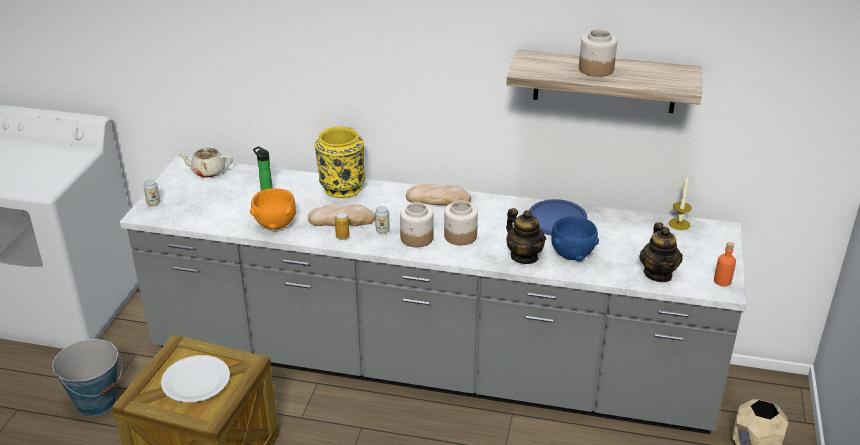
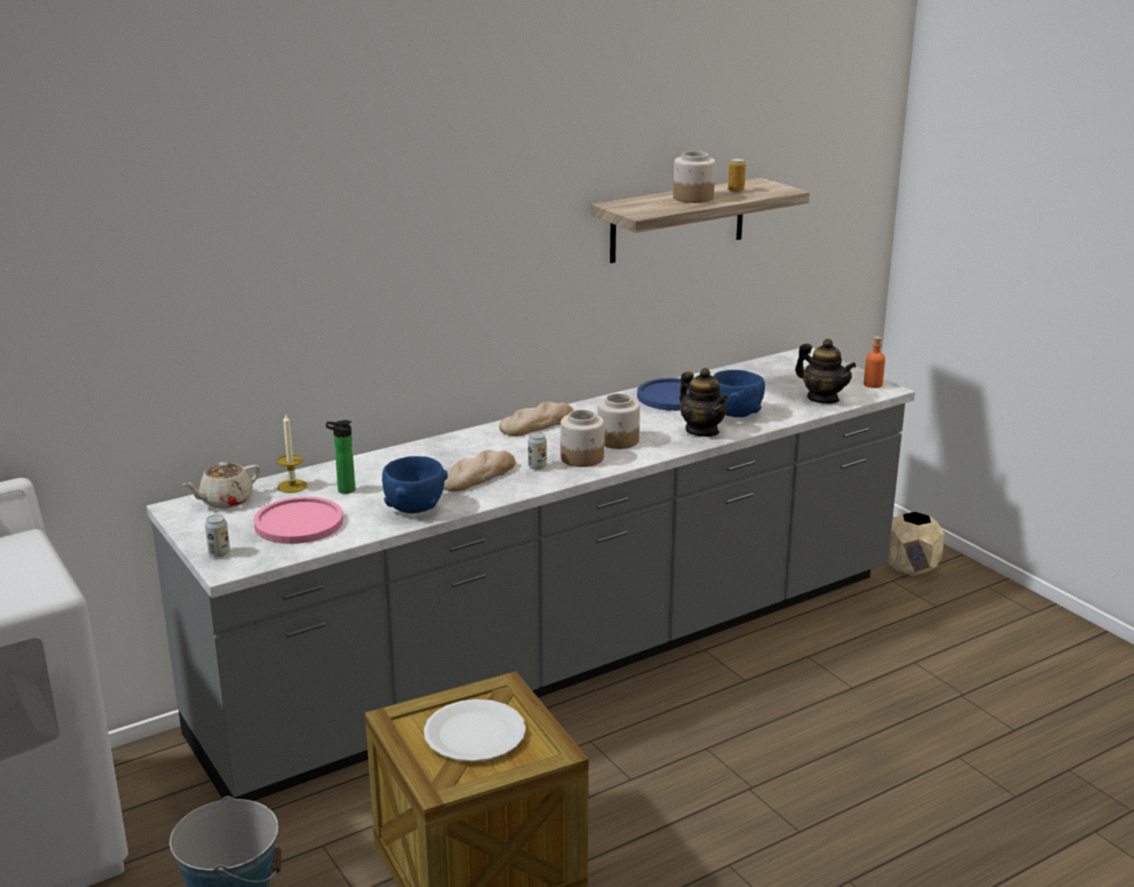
camera: 45 degrees left, 10 degrees down
orange bowl [250,188,296,230] -> blue bowl [382,456,448,513]
yellow vase [315,126,365,198] -> none
can [335,212,350,240] -> can moved to [728,159,746,193]
teapot [506,208,546,264] -> teapot turned 45 degrees clockwise [679,368,728,437]
candle [669,176,692,230] -> candle moved to [277,414,307,493]
none -> pink plate [254,497,343,544]

